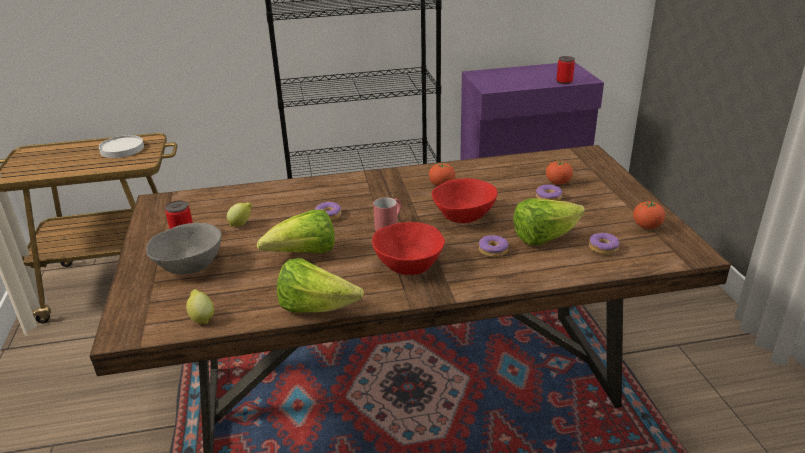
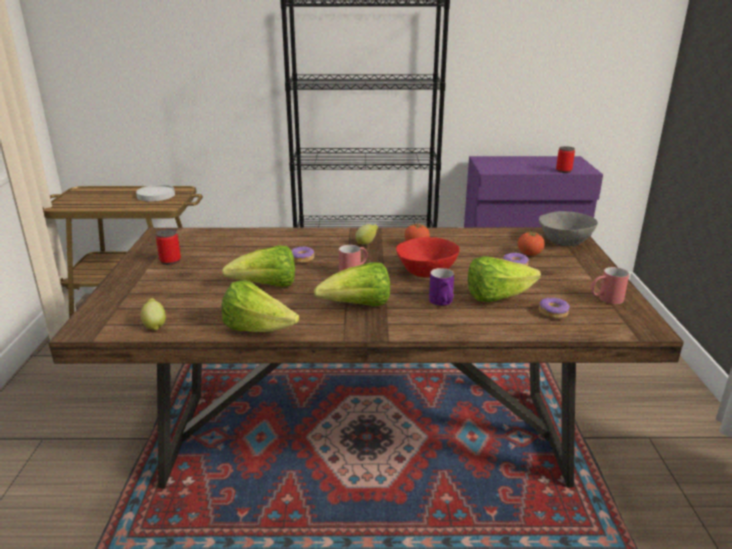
camera: 10 degrees right, 5 degrees down
grey bowl [146,223,222,274] -> grey bowl moved to [539,211,598,246]
lemon [227,202,252,227] -> lemon moved to [355,224,378,245]
red bowl [372,222,445,275] -> lettuce [314,262,390,307]
donut [479,235,508,258] -> purple mug [429,268,454,306]
tomato [633,201,665,229] -> red mug [590,267,629,304]

